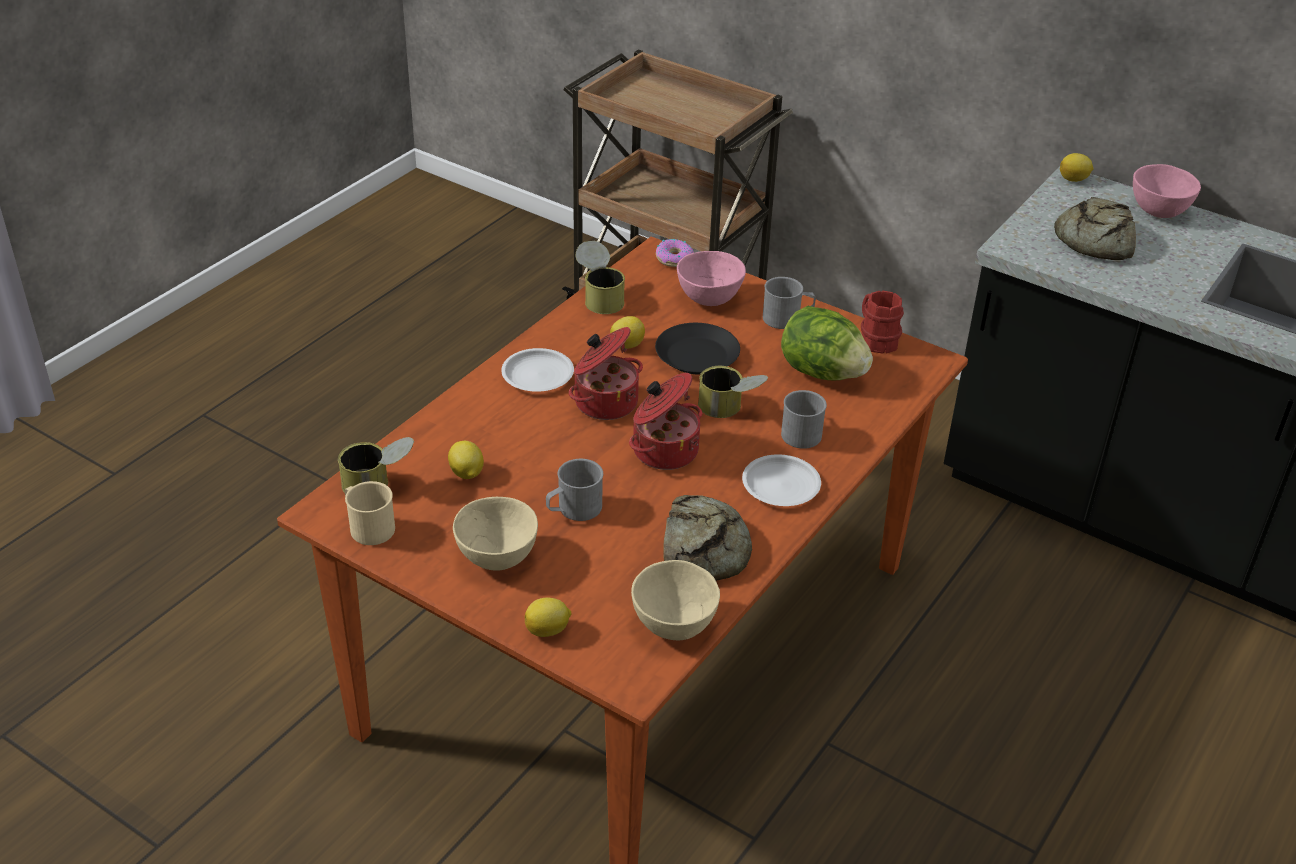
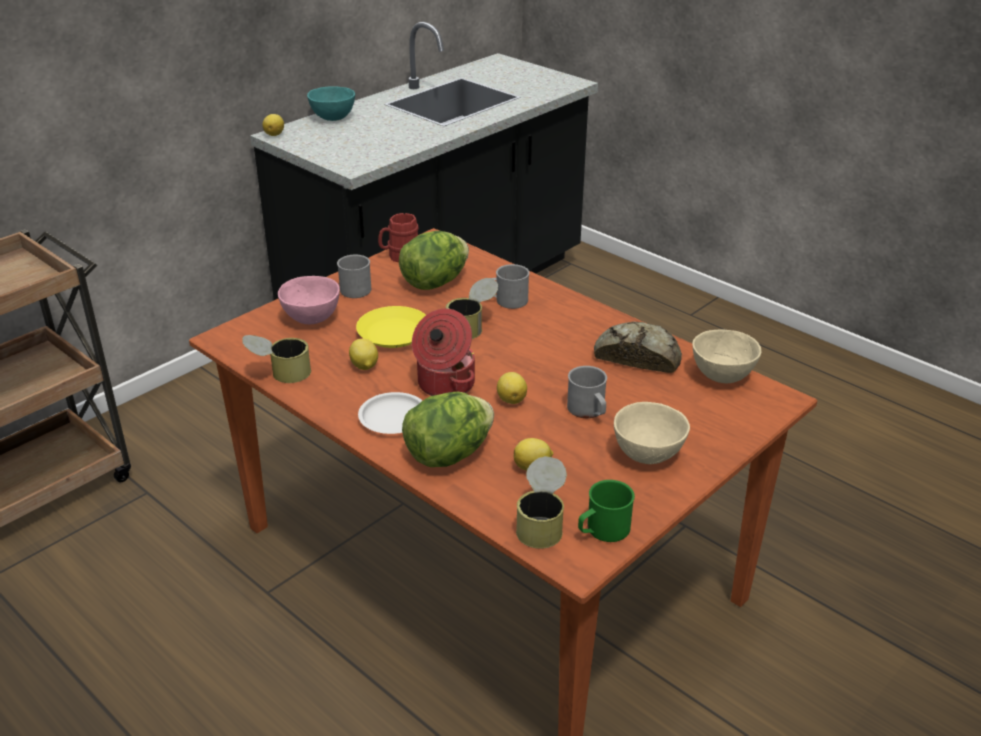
camera: 80 degrees left, 5 degrees down
beige mug [345,481,395,545] -> green mug [578,480,635,542]
lemon [525,598,572,637] -> lemon moved to [497,372,527,404]
cooking pot [629,373,702,470] -> none
black plate [655,323,740,375] -> yellow plate [356,306,426,348]
donut [656,239,694,267] -> none
white plate [742,454,821,506] -> none
bread [1054,197,1136,260] -> none
pink bowl [1133,164,1201,218] -> turquoise bowl [307,86,355,121]
none -> lettuce [402,392,494,467]

